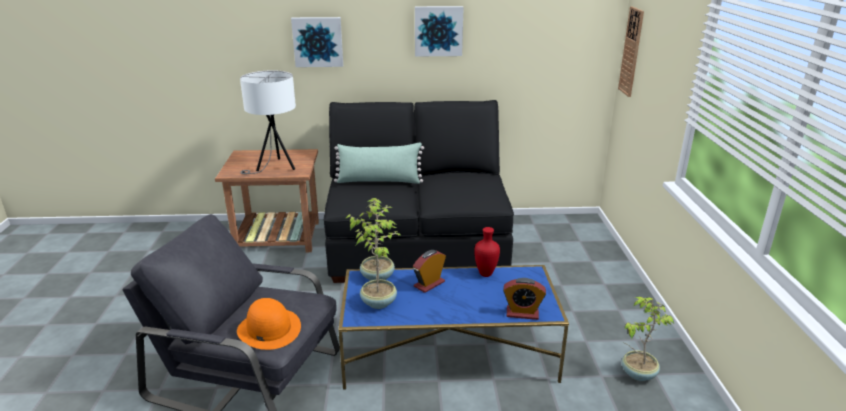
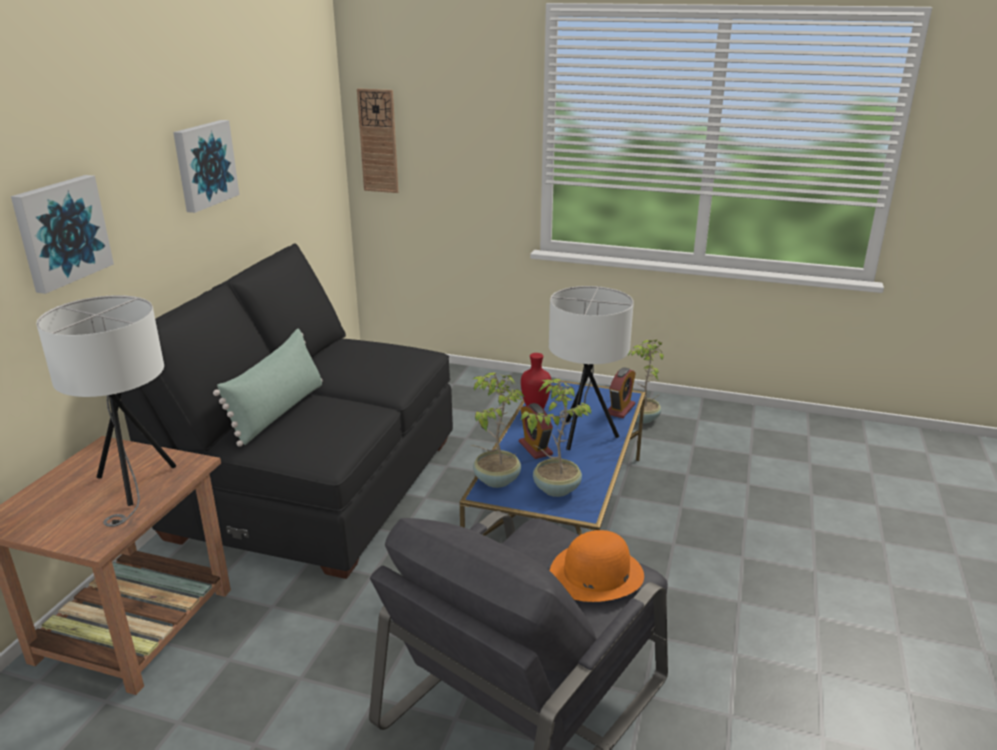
camera: 70 degrees left, 0 degrees up
none -> white table lamp [549,286,634,450]

